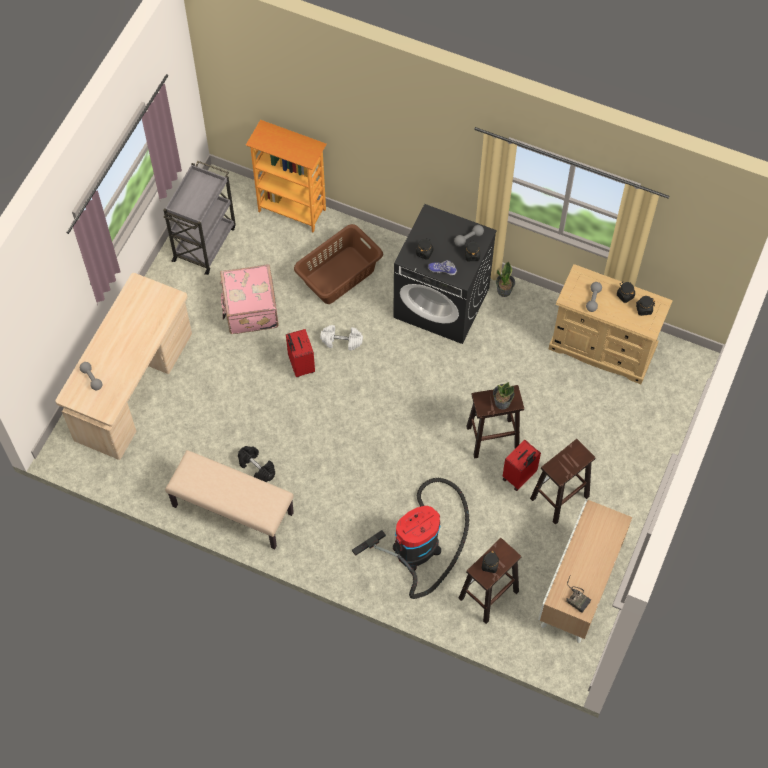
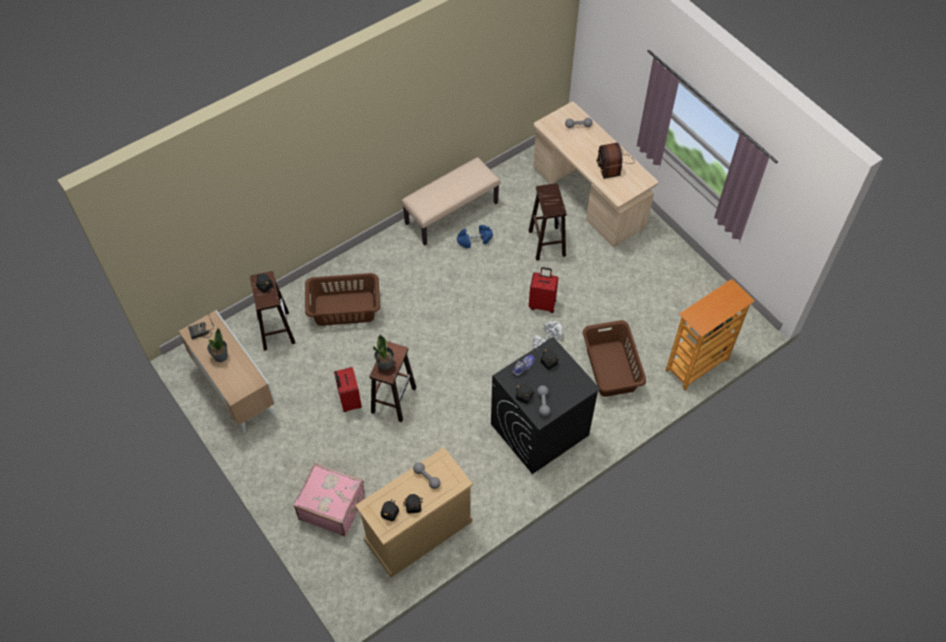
camera: 120 degrees right, 5 degrees down
grey cart [163,161,236,275] -> none
pink suitcase [219,264,279,334] -> pink suitcase moved to [293,463,365,536]
black dumbbell [238,446,275,482] -> blue dumbbell [457,225,493,248]
vacuum cleaner [352,478,469,599] -> brown laundry basket [305,273,380,326]
potted plant [496,262,515,297] -> potted plant moved to [207,328,228,362]
brown stool [530,439,595,525] -> brown stool moved to [528,183,567,261]
none -> radio [597,143,635,179]

